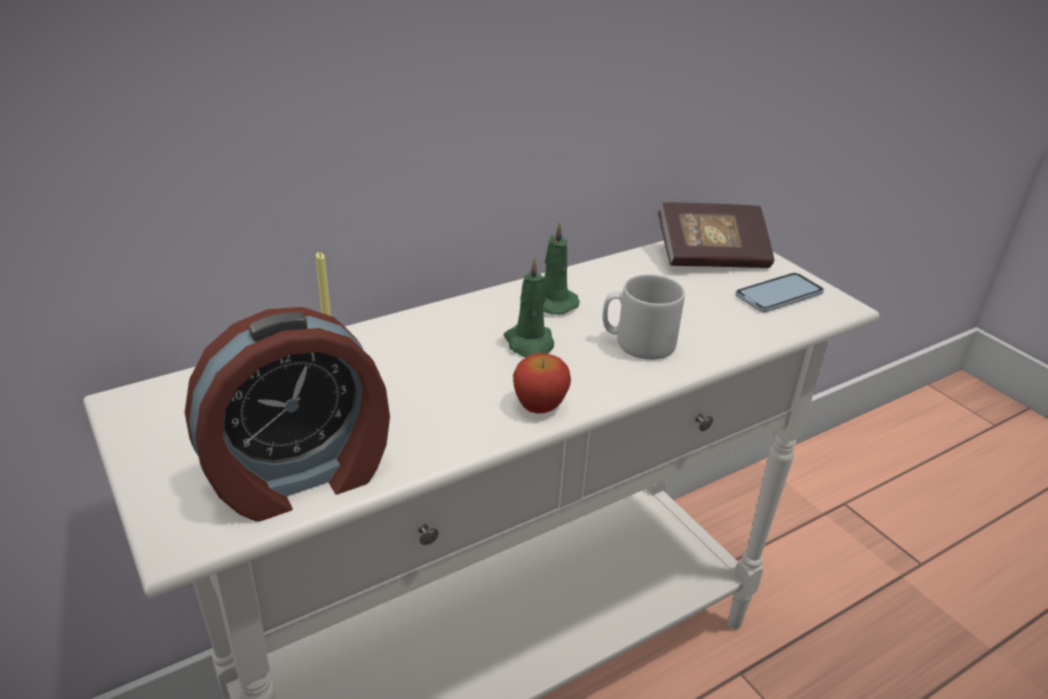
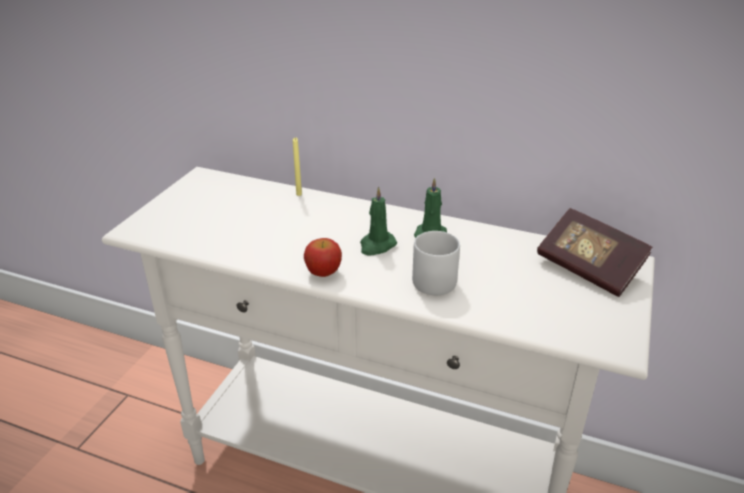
camera: 55 degrees right, 0 degrees up
alarm clock [185,307,390,521] -> none
phone [735,273,824,312] -> none

